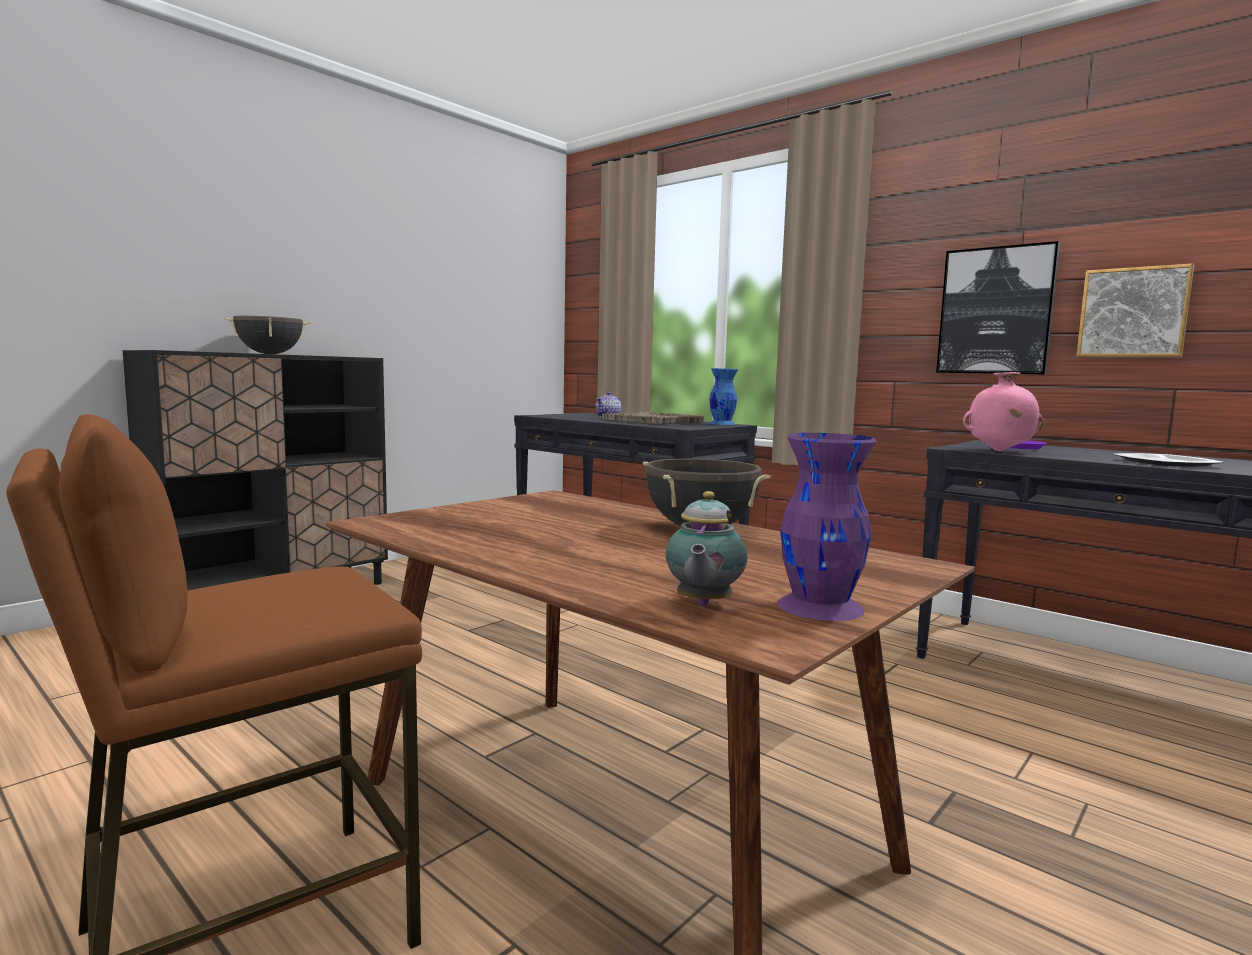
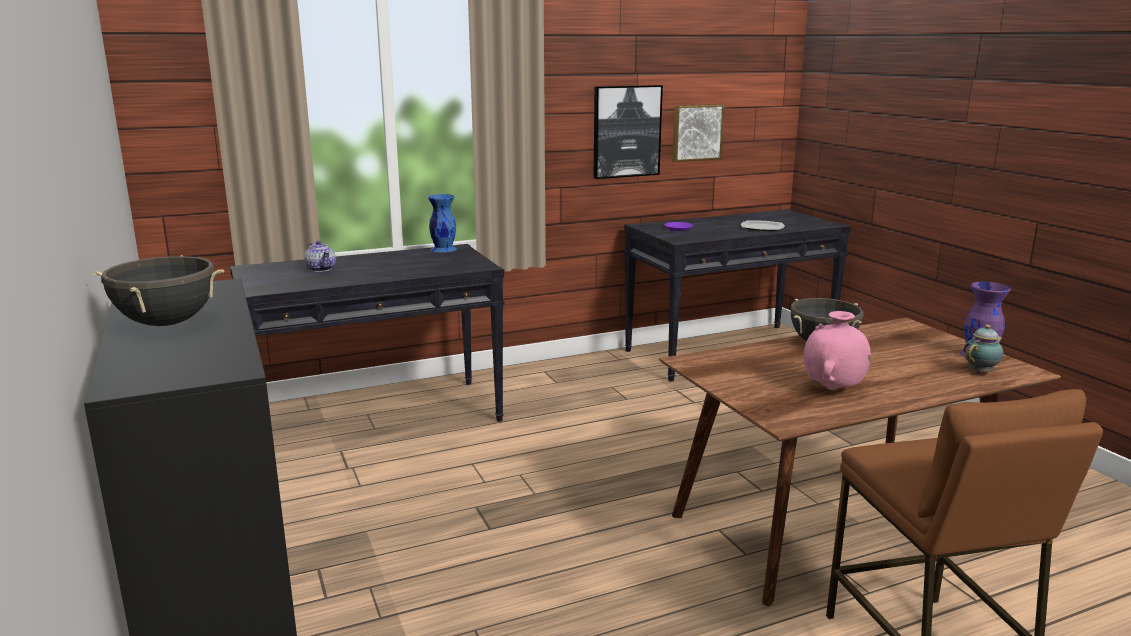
camera: 65 degrees left, 10 degrees up
grey tray [602,412,704,424] -> none
teapot [666,491,748,606] -> teapot turned 75 degrees counterclockwise [963,325,1004,374]
pink vase [963,372,1044,451] -> pink vase moved to [803,311,871,390]

